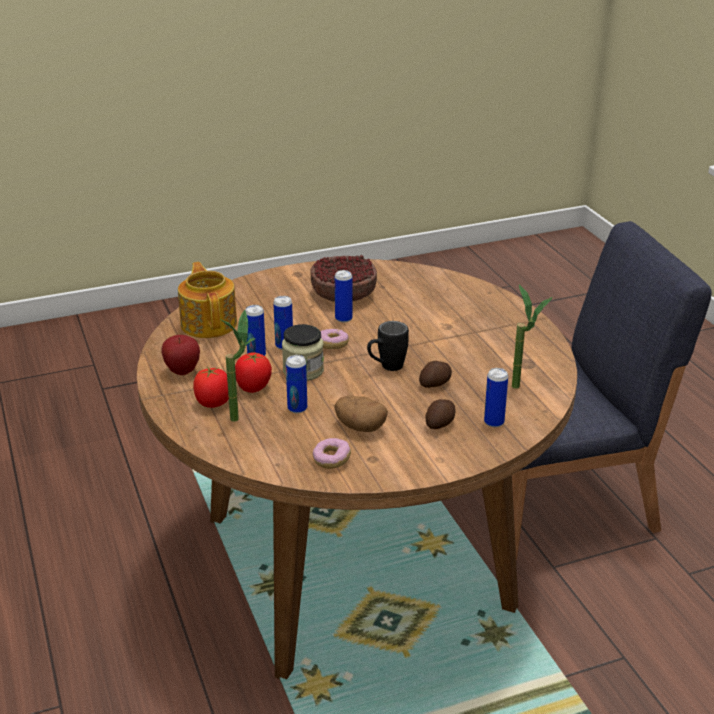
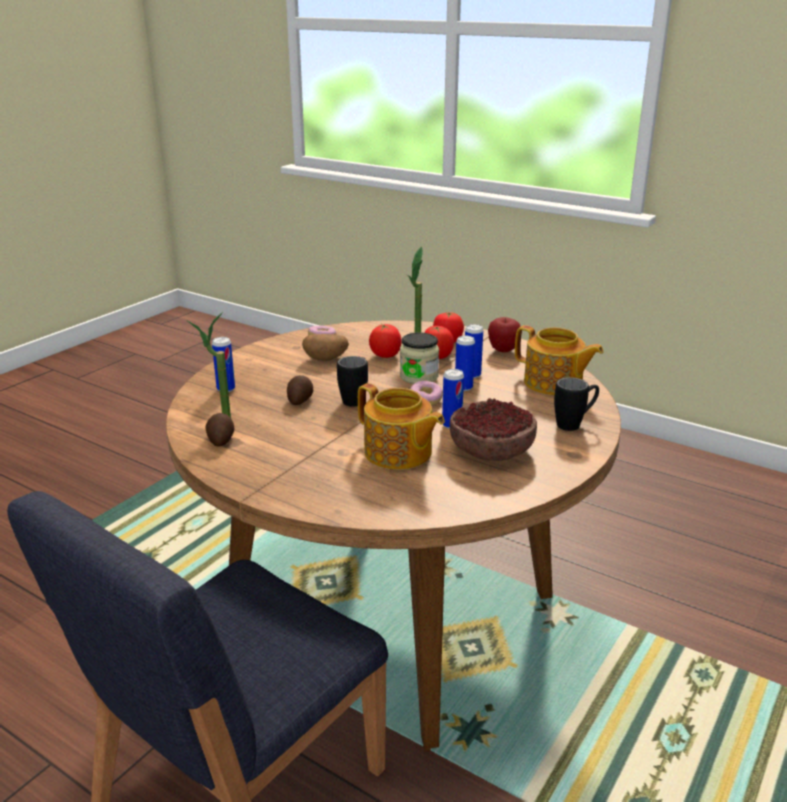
camera: 145 degrees right, 5 degrees down
can [286,355,307,413] -> tomato [369,324,402,358]
potato [425,399,456,429] -> potato moved to [205,413,234,447]
none -> teapot [358,383,445,470]
none -> black mug [554,377,599,431]

